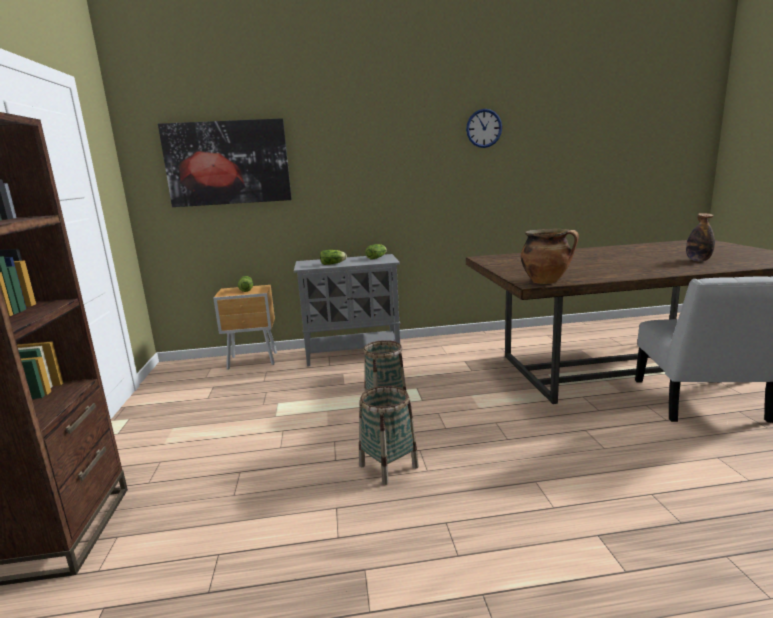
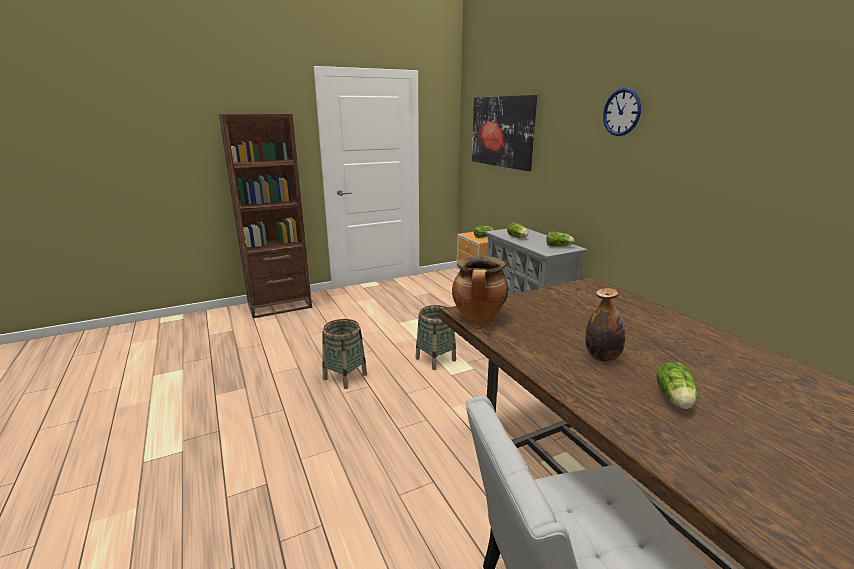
camera: 70 degrees right, 5 degrees up
wall clock [466,109,502,148] -> wall clock moved to [603,88,641,136]
bottle [686,213,715,261] -> bottle moved to [585,288,625,362]
none -> lettuce [657,362,697,409]

